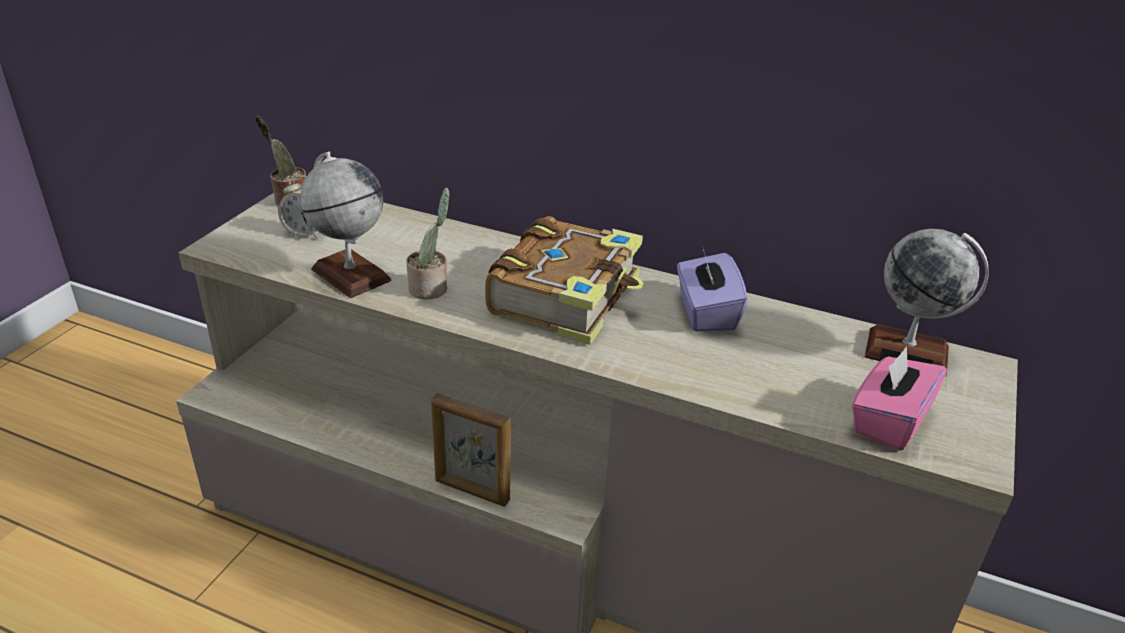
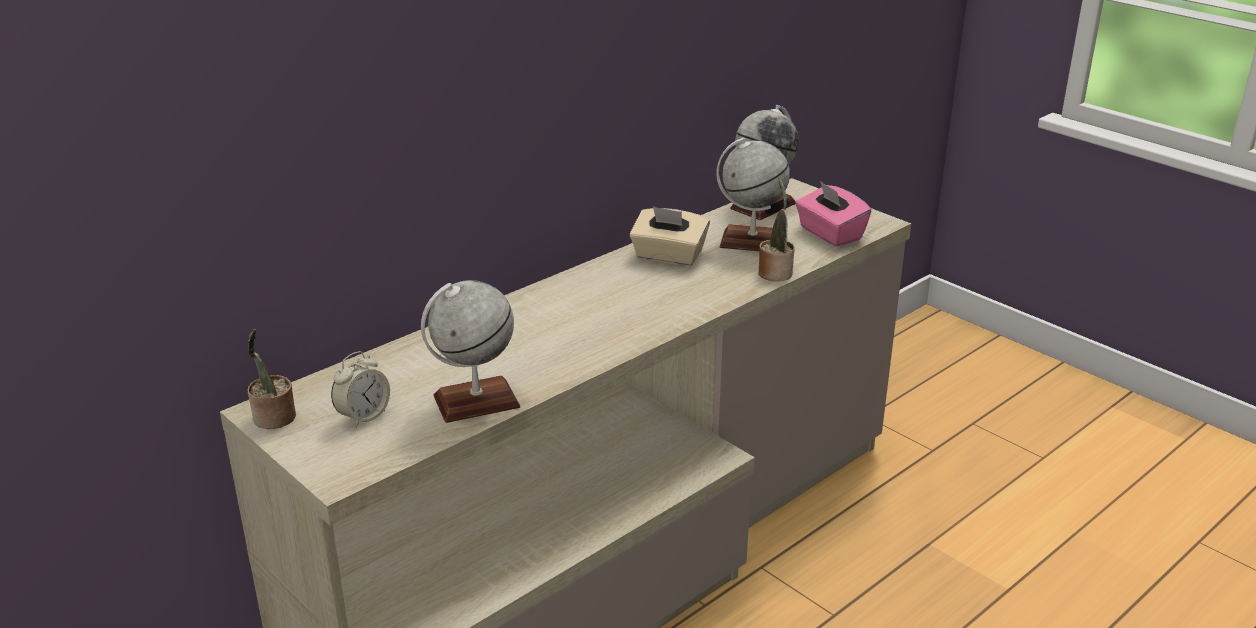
camera: 65 degrees left, 5 degrees down
potted plant [406,188,450,299] -> potted plant moved to [759,177,794,281]
picture frame [431,393,511,506] -> none
book [485,216,643,345] -> none
purple tissue box [677,249,748,332] -> beige tissue box [630,206,710,266]
none -> globe [716,138,790,251]

